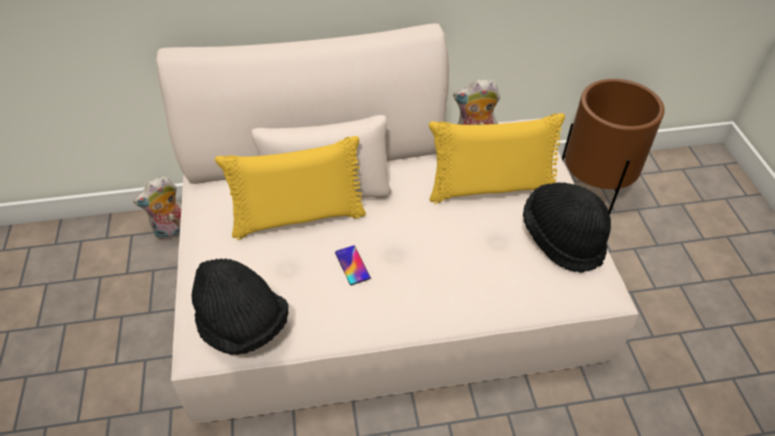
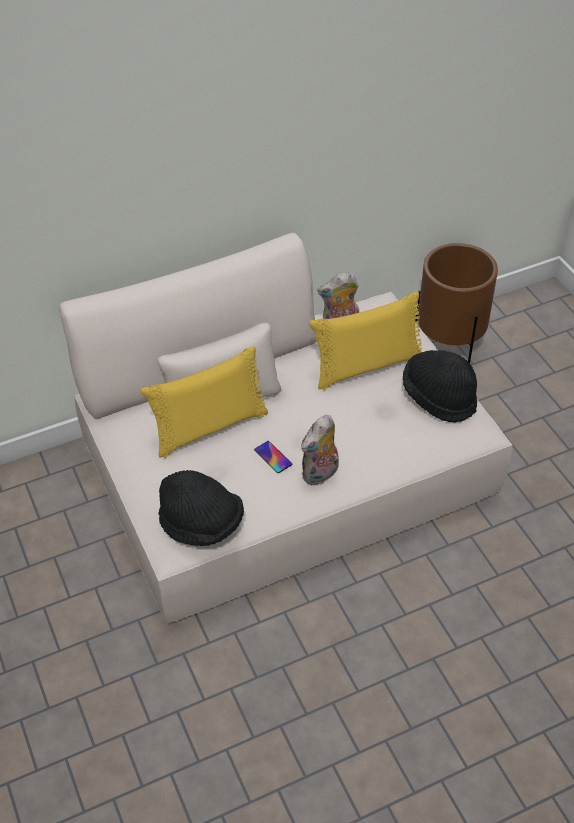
camera: 15 degrees left, 0 degrees up
plush toy [133,176,182,240] -> plush toy moved to [301,415,339,485]

